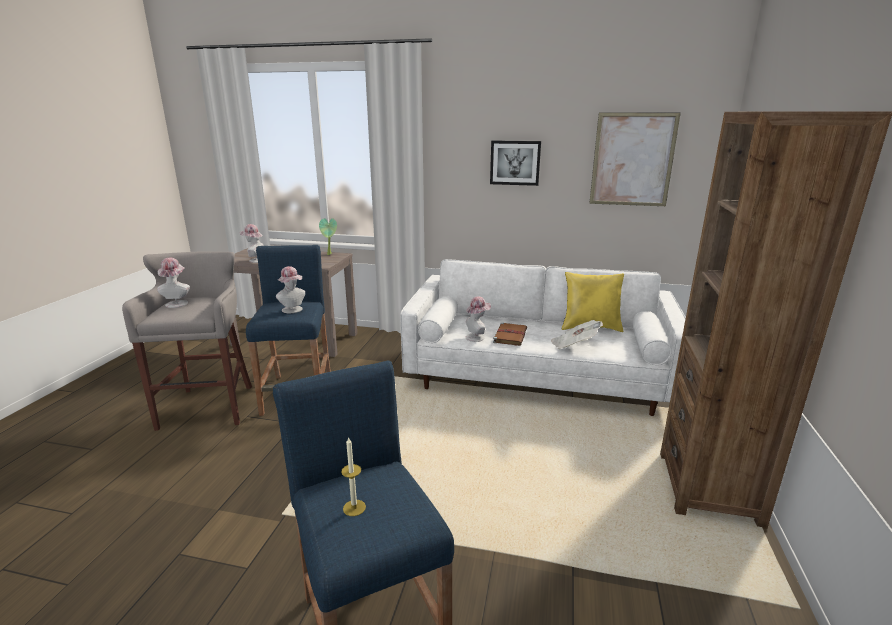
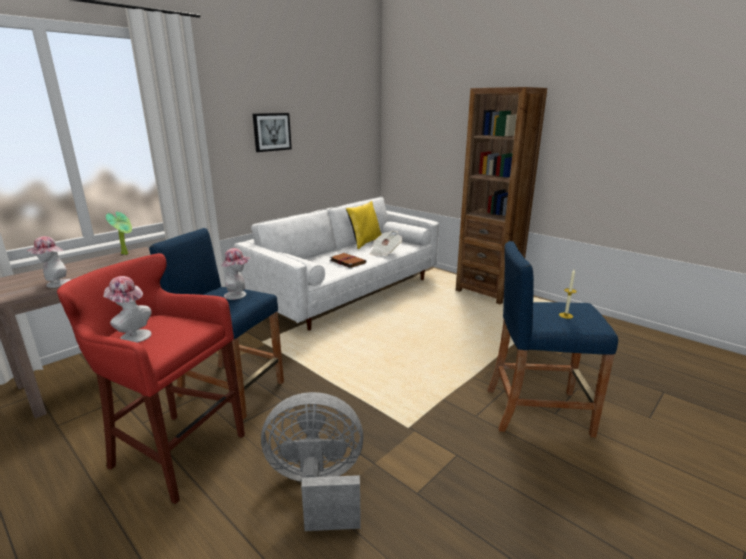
camera: 60 degrees left, 0 degrees up
grey stool [122,251,252,431] -> red stool [57,253,245,504]
hat [465,296,491,342] -> none
picture [589,113,680,206] -> none
none -> grey fan [261,392,364,531]

